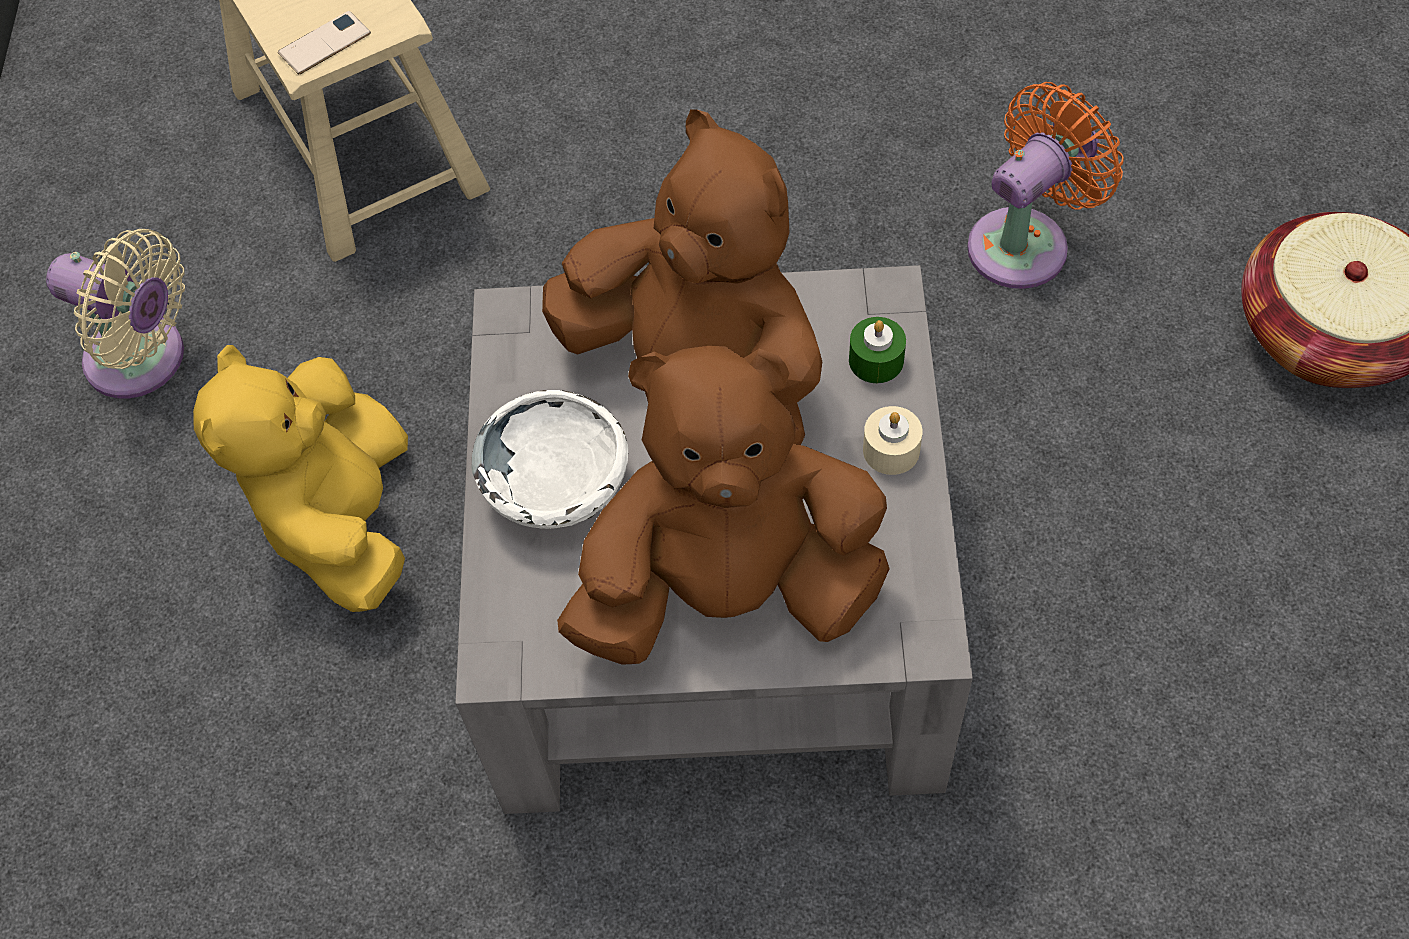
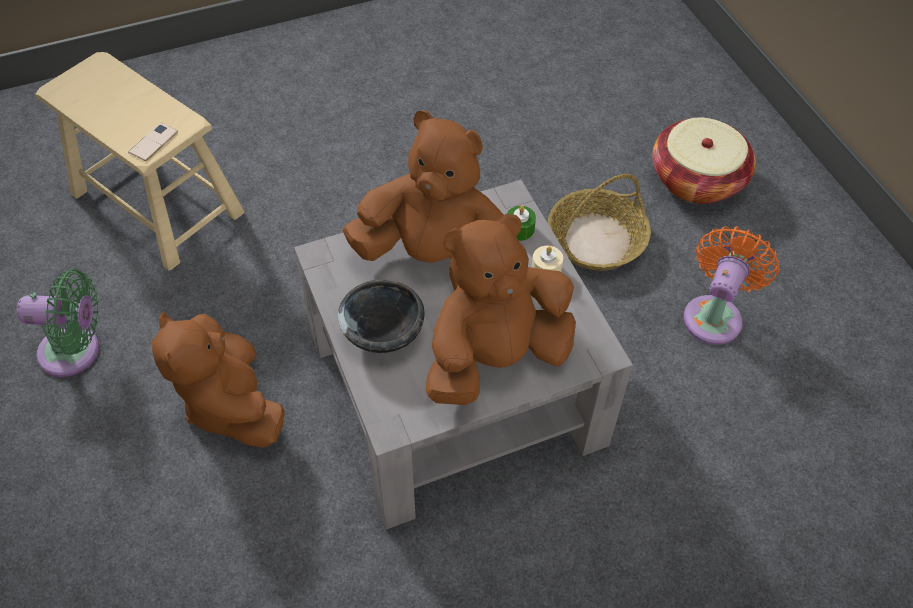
camera: 25 degrees left, 5 degrees down
beige fan [46,229,185,399] -> green fan [17,269,99,377]
yellow plush toy [193,345,408,612] -> brown plush toy [152,312,285,448]
white bowl [472,390,628,529] -> black bowl [338,280,425,354]
orange fan [967,82,1124,289] -> orange fan moved to [683,226,779,345]
none -> basket [548,174,651,271]

